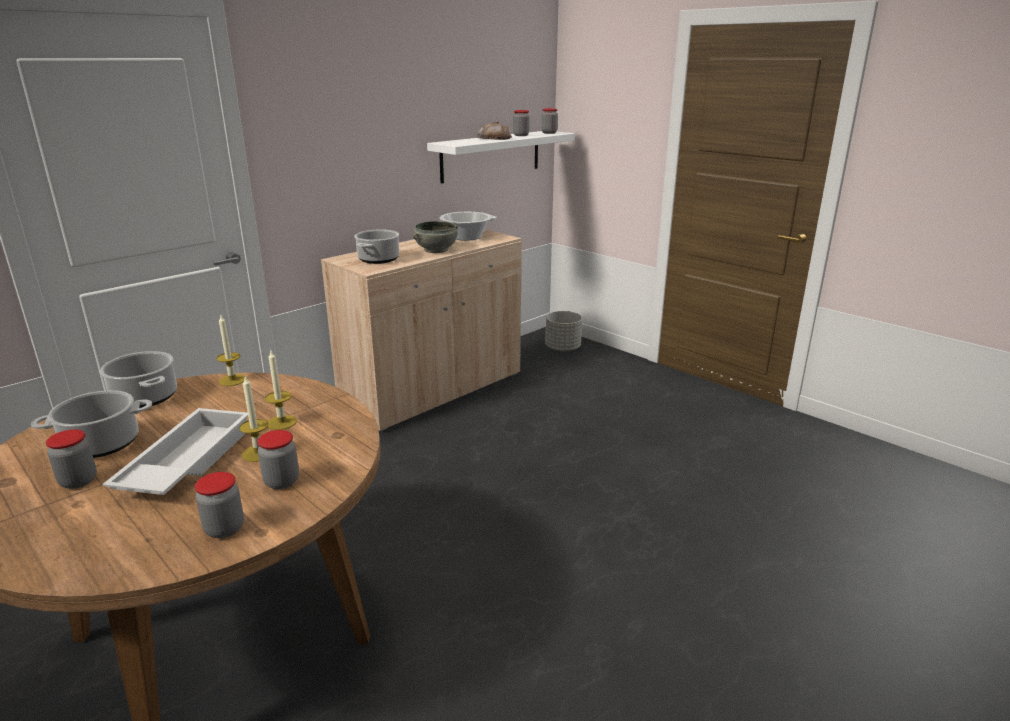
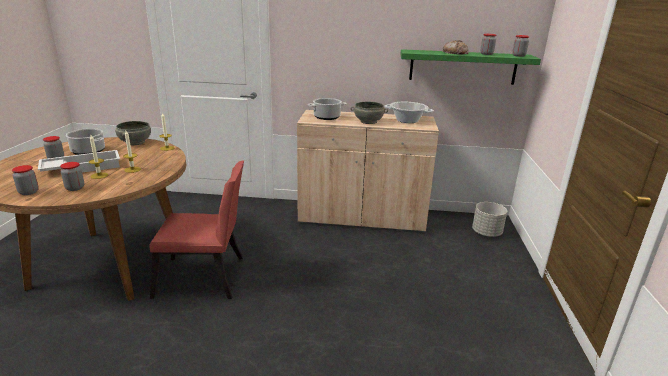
camera: 50 degrees right, 0 degrees up
cooking pot [100,351,177,408] -> grey bowl [115,121,151,145]
white shelf [427,131,575,183] -> green shelf [400,49,541,85]
none -> red chair [149,160,244,299]

